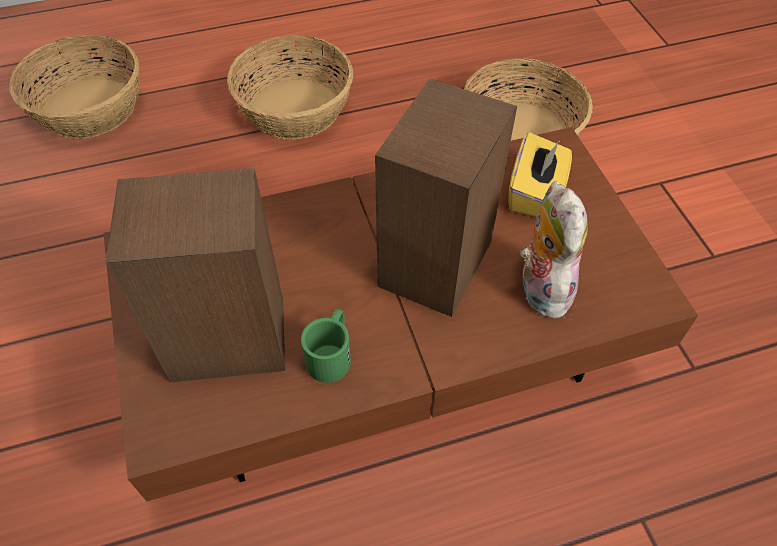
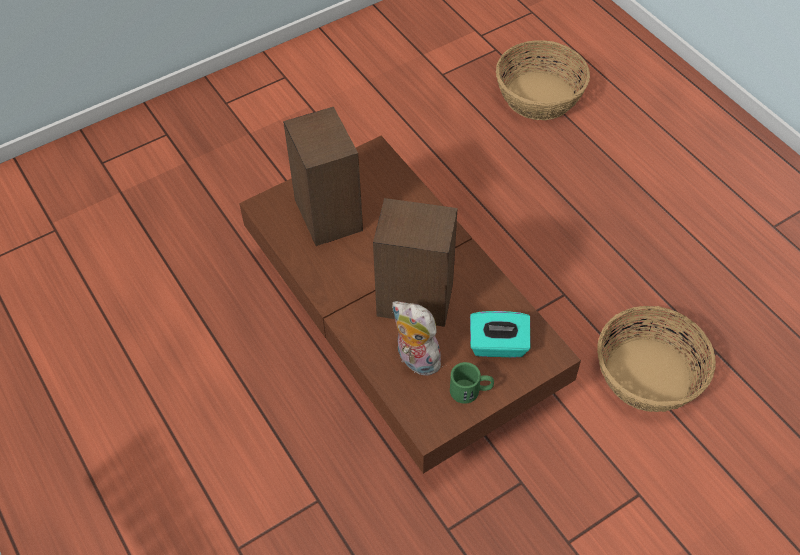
camera: 75 degrees right, 0 degrees up
basket [227,35,353,140] -> none
green mug [301,309,351,383] -> green mug moved to [450,362,494,404]
yellow tissue box [508,132,572,217] -> turquoise tissue box [470,311,530,358]
plush toy [520,181,588,320] -> plush toy turned 120 degrees counterclockwise [392,301,443,376]

